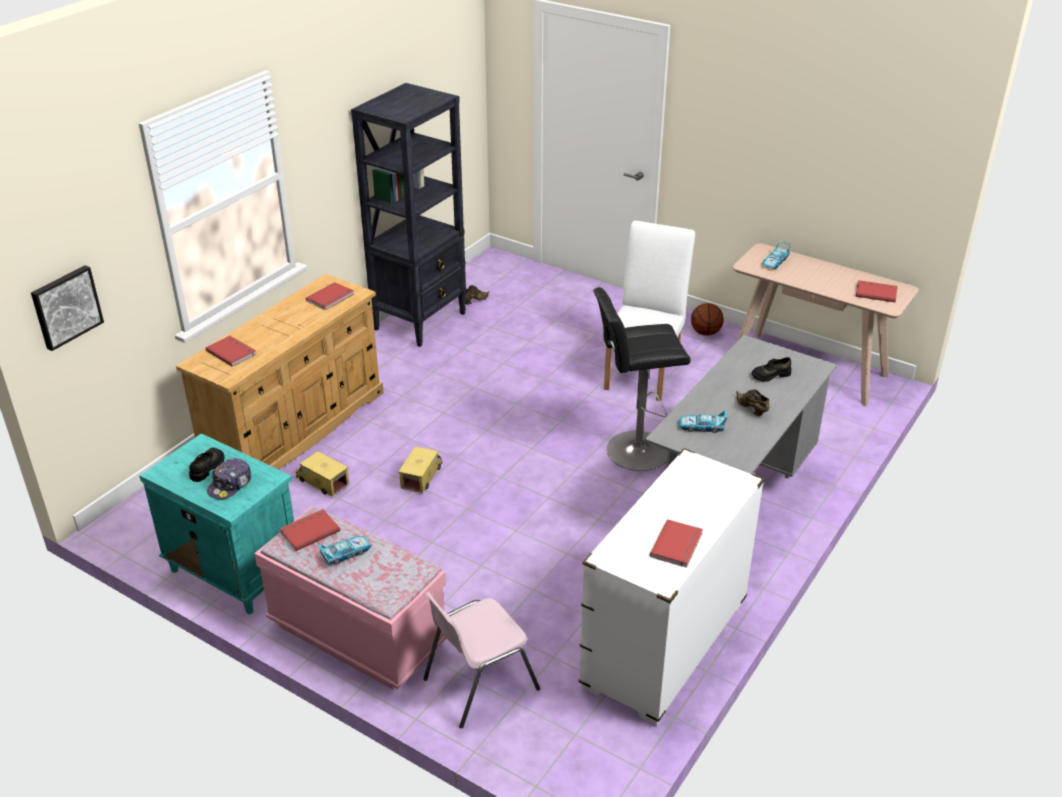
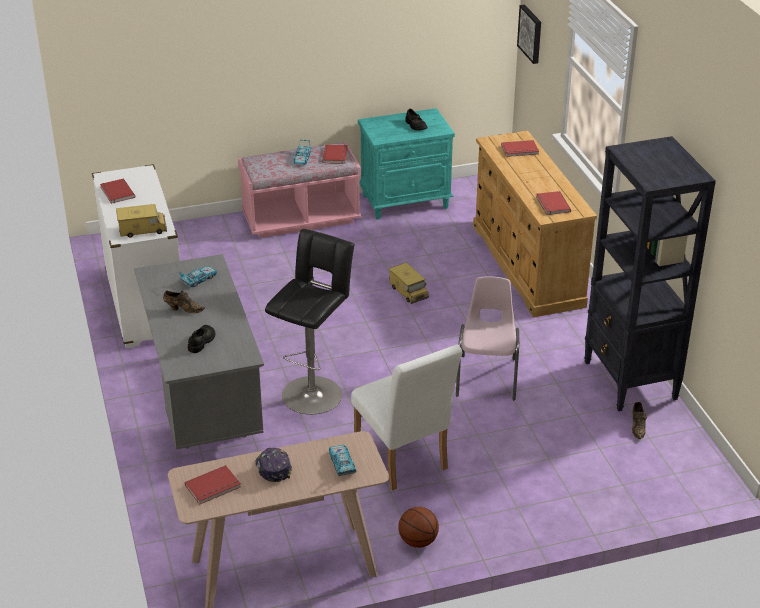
camera: 130 degrees right, 0 degrees up
cap [207,458,251,500] -> cap moved to [256,448,292,482]
toy truck [295,451,349,496] -> toy truck moved to [116,204,167,238]
pink chair [423,592,540,728] -> pink chair moved to [456,276,519,400]

